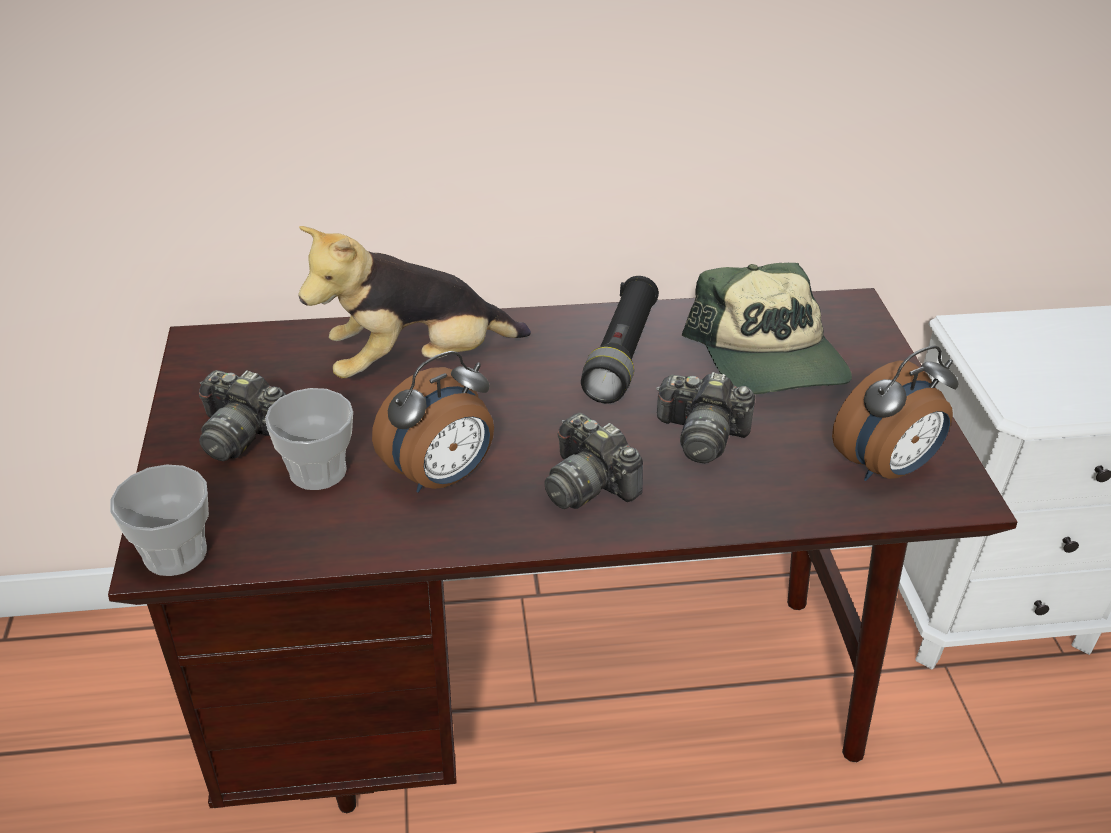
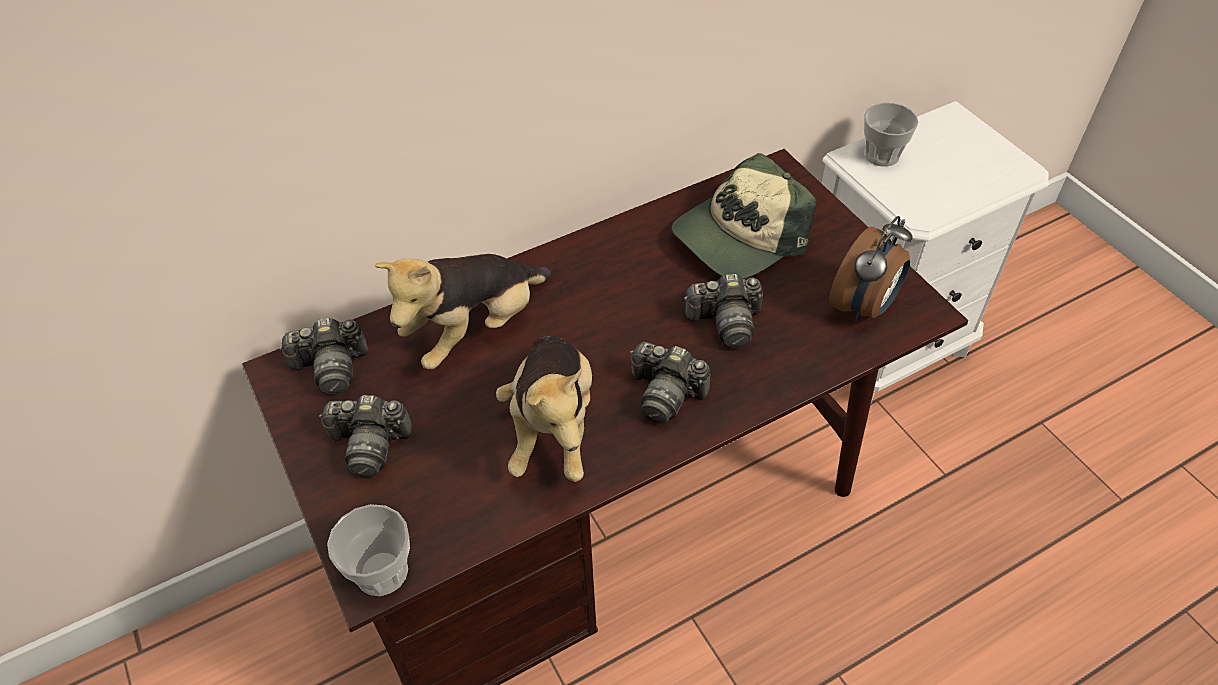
camera: 20 degrees left, 10 degrees up
cup [265,388,353,490] -> cup moved to [863,102,919,167]
alarm clock [372,351,494,493] -> plush toy [496,336,592,482]
black flashlight [581,276,659,404] -> none
cap [682,263,852,394] -> cap turned 90 degrees clockwise [671,153,816,279]
none -> camera [279,318,368,395]

